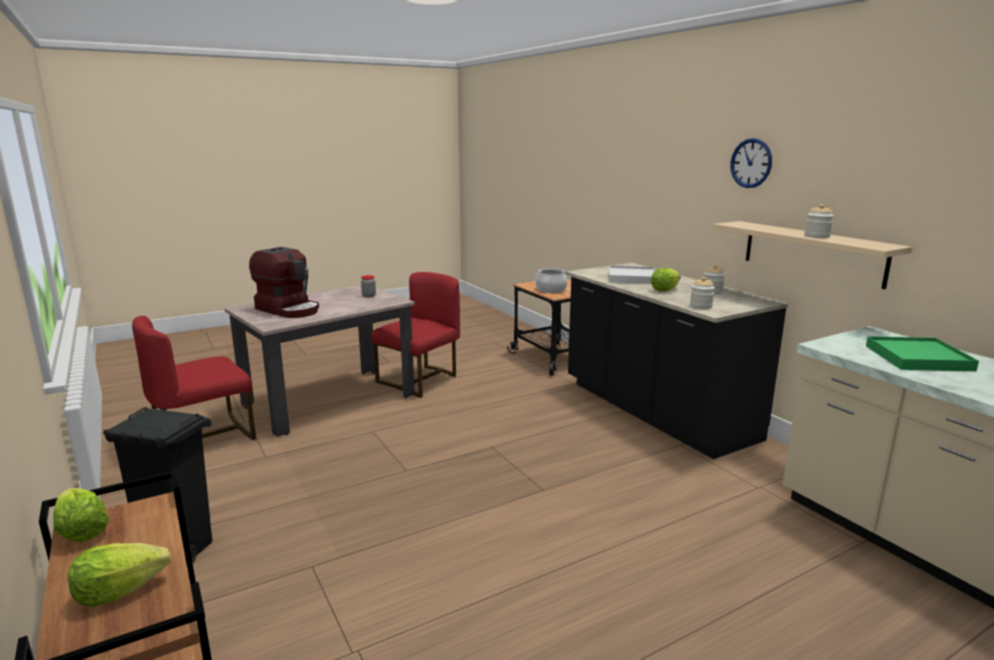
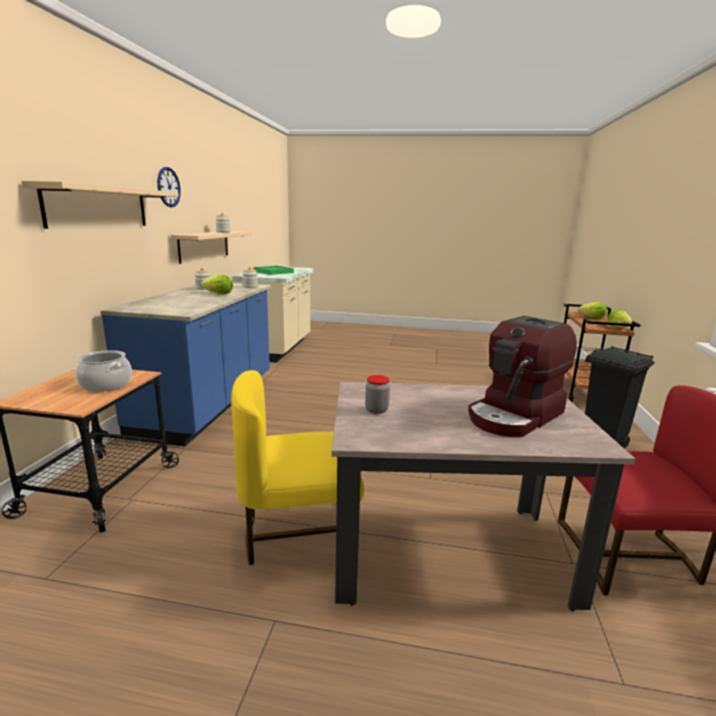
camera: 140 degrees left, 0 degrees up
coffee machine [249,247,319,318] -> coffee machine turned 120 degrees counterclockwise [468,316,577,437]
red chair [371,272,460,398] -> yellow chair [231,370,364,565]
black counter [567,263,788,459] -> blue counter [100,283,271,446]
white tray [609,266,656,284] -> none
none -> beige shelf [21,181,179,229]

